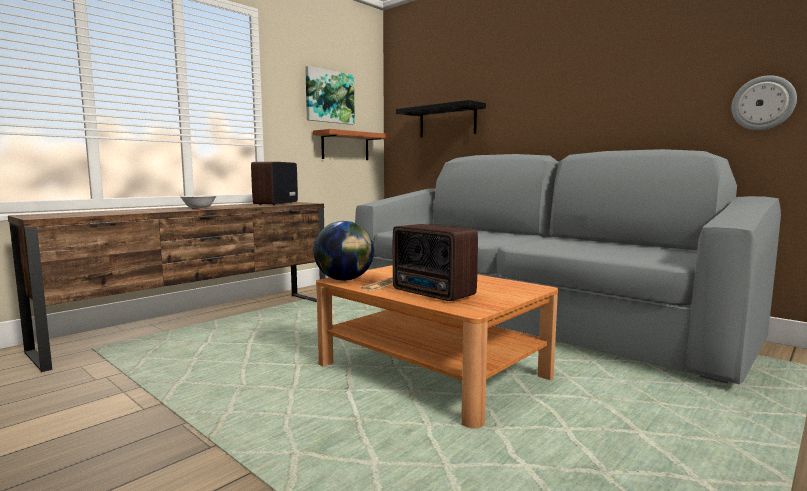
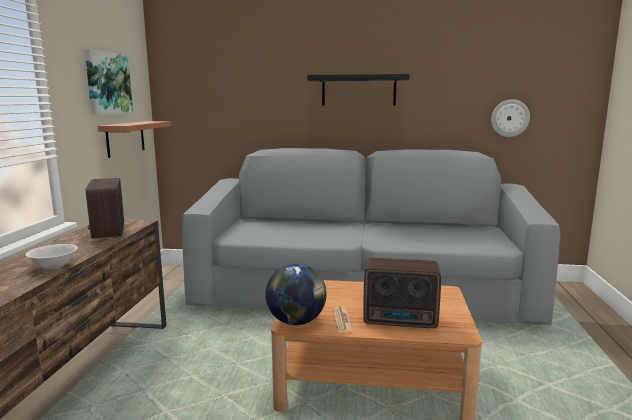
camera: 35 degrees left, 5 degrees up
black shelf [396,100,486,137] -> black shelf moved to [307,74,410,106]

